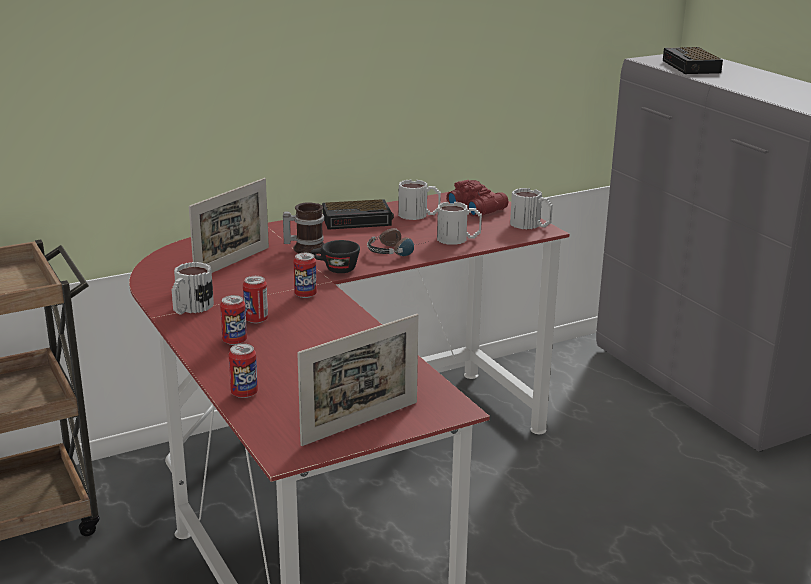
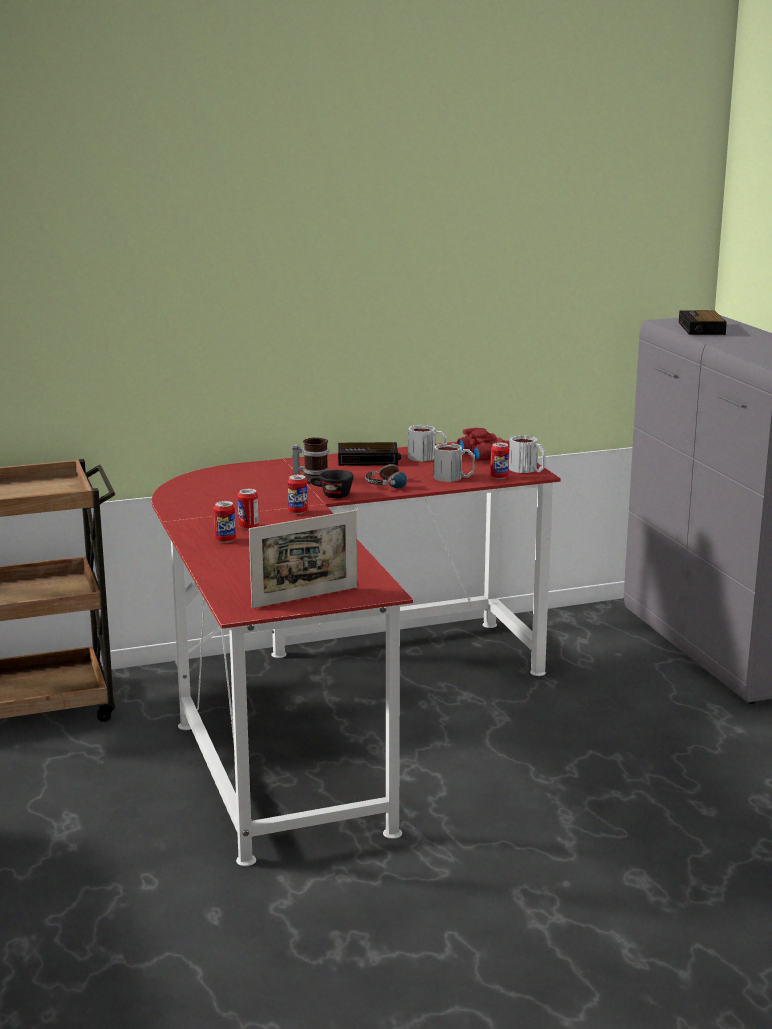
camera: 10 degrees right, 5 degrees down
mug [171,262,214,315] -> none
picture frame [189,178,269,273] -> none
can [229,344,258,398] -> can moved to [490,442,509,479]

